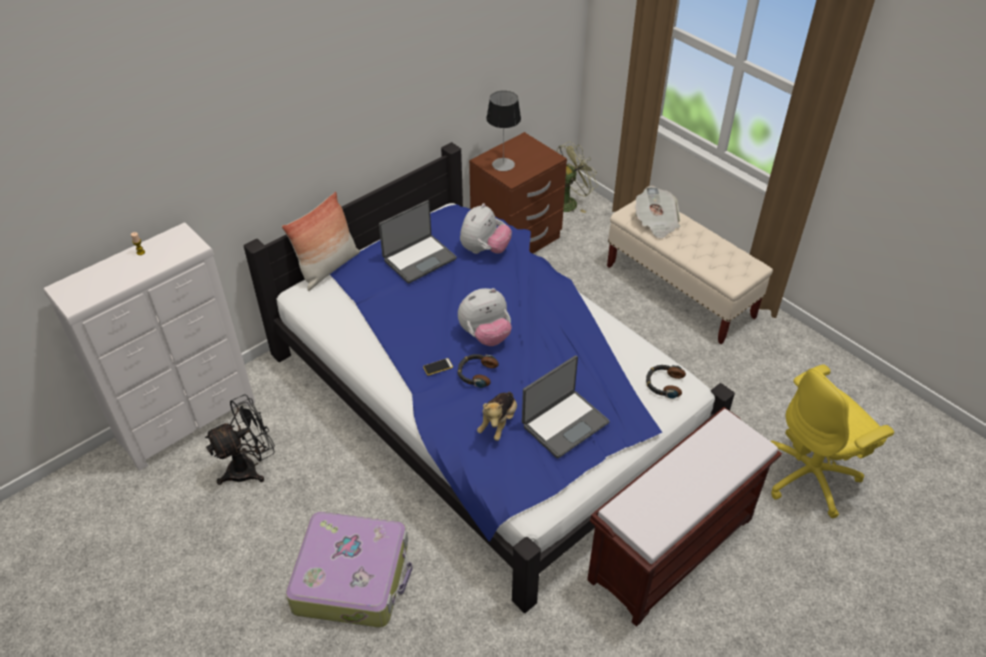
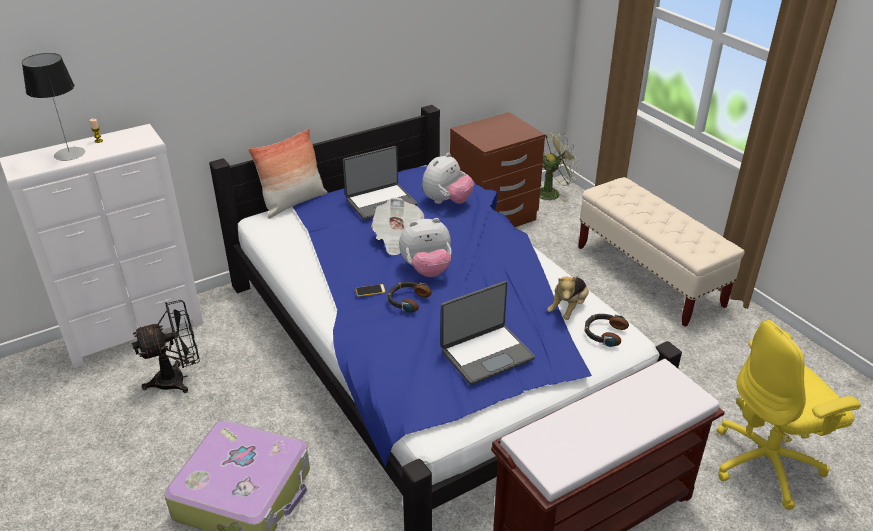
camera: 10 degrees right, 10 degrees down
plush toy [477,392,517,441] -> plush toy moved to [547,276,589,320]
table lamp [486,91,521,171] -> table lamp moved to [22,53,85,161]
newspaper [635,186,680,239] -> newspaper moved to [371,198,424,255]

